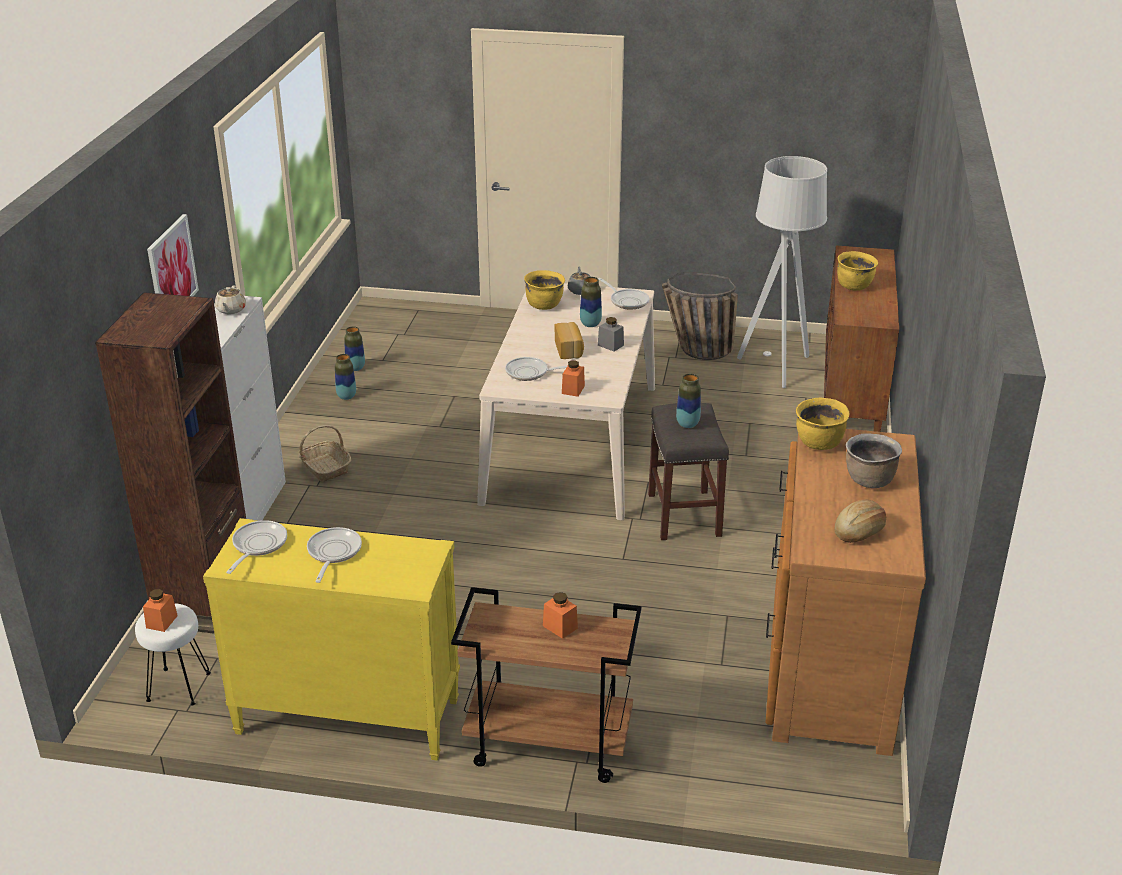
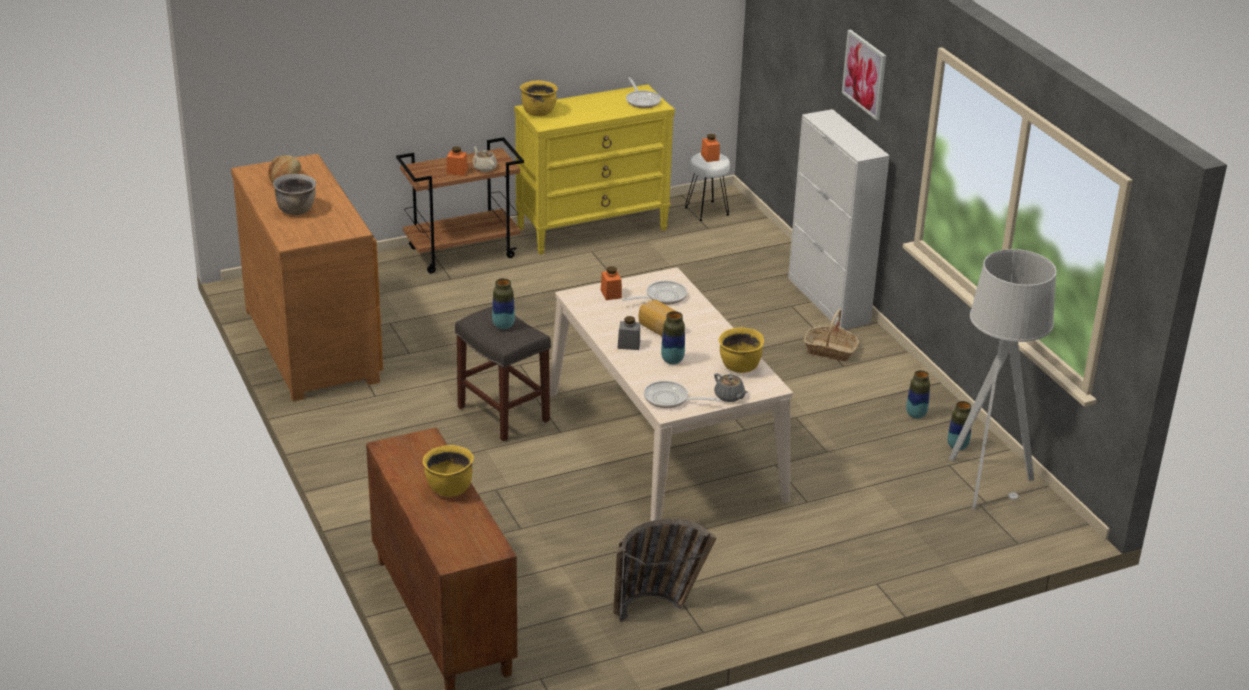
camera: 145 degrees right, 0 degrees up
brown bookcase [95,292,246,634] -> none
beige teapot [215,285,246,314] -> beige teapot moved to [472,146,497,172]
frying pan [307,527,362,583] -> none
grey floor lamp [737,156,827,388] -> grey floor lamp moved to [949,249,1057,509]
yellow cooking pot [796,398,850,450] -> yellow cooking pot moved to [520,80,558,116]

